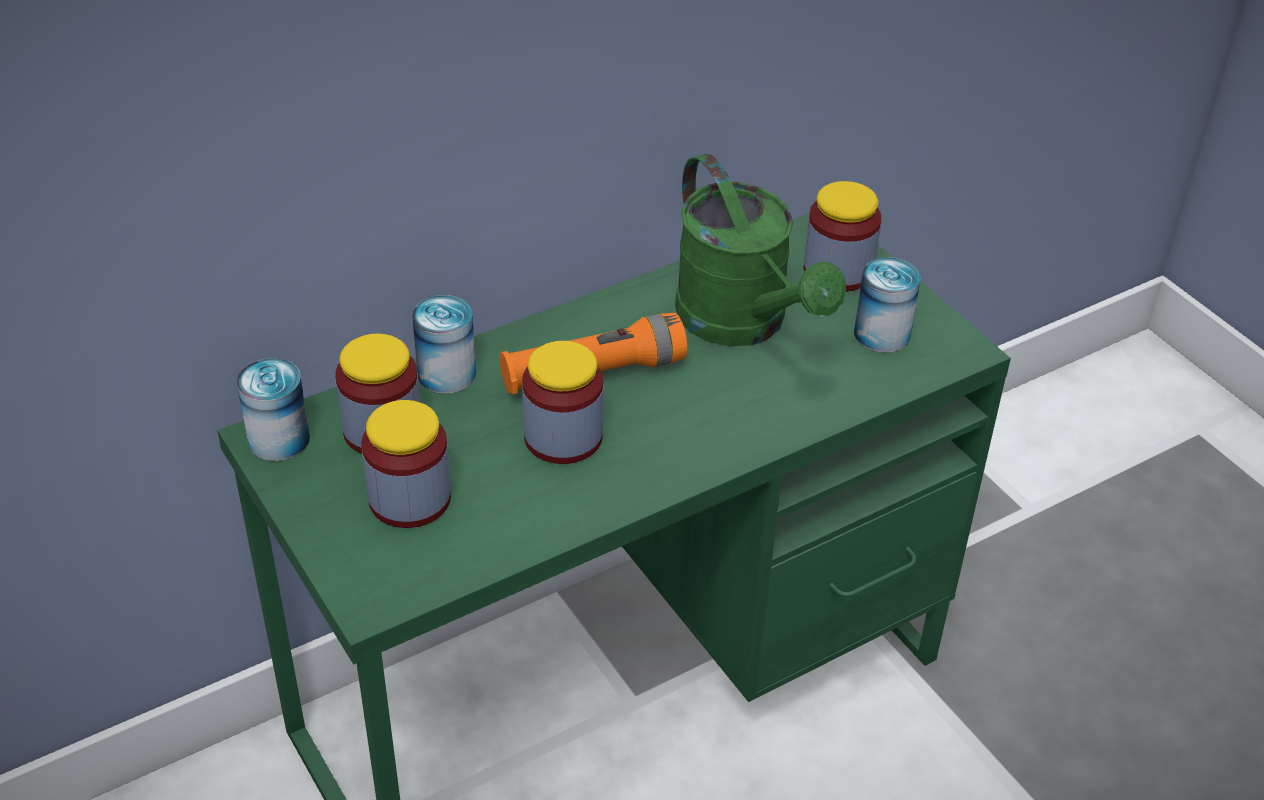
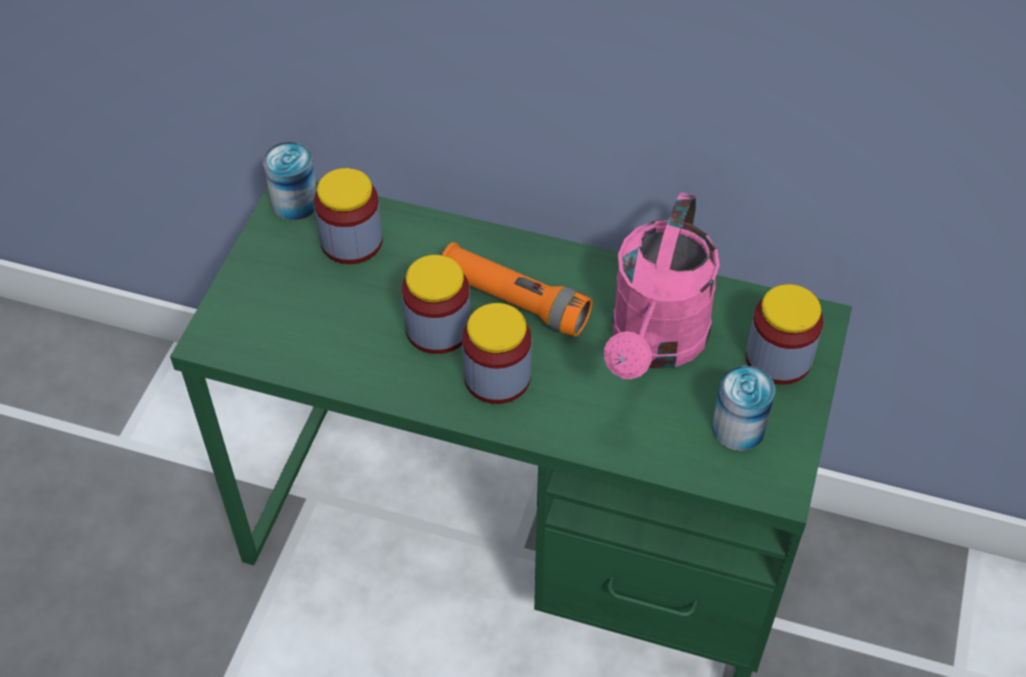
camera: 50 degrees right, 10 degrees up
jar [361,400,451,528] -> jar moved to [462,303,532,404]
can [412,295,476,394] -> none
green watering can [675,154,846,346] -> pink watering can [604,192,720,379]

